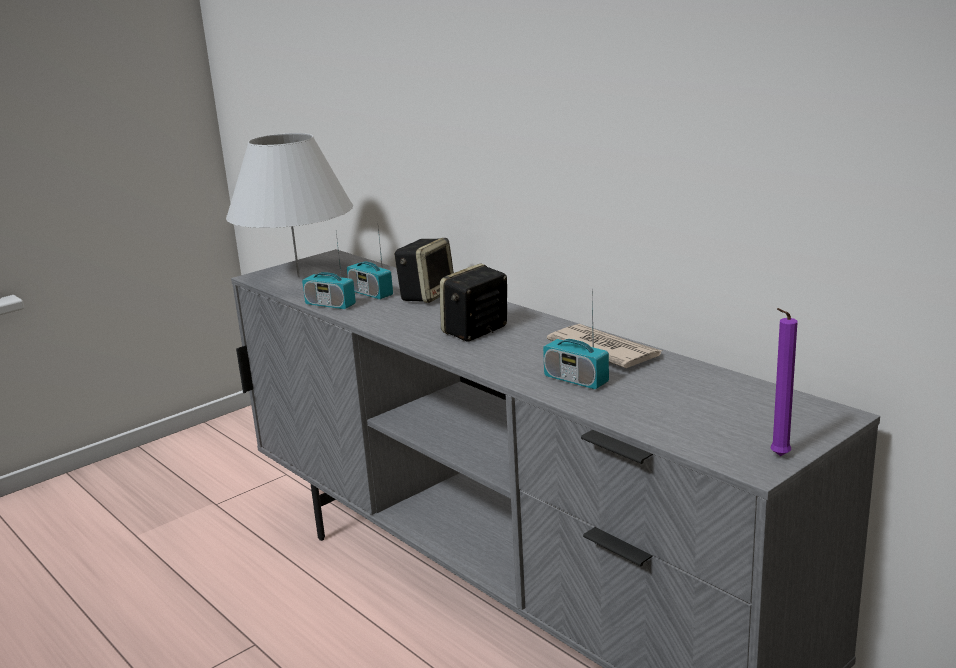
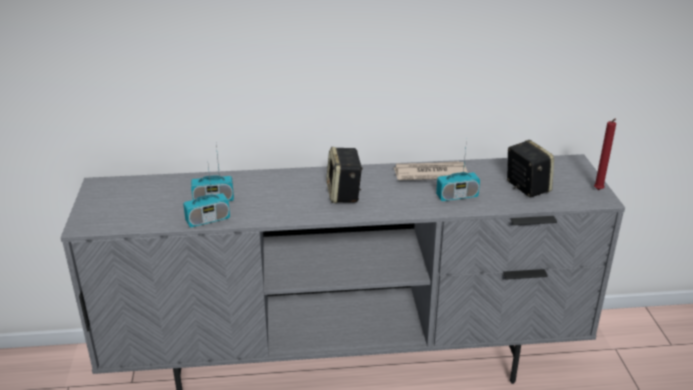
camera: 55 degrees left, 10 degrees up
white table lamp [226,133,353,277] -> none
speaker [394,238,454,303] -> speaker moved to [507,140,554,197]
purple candle [771,308,798,456] -> red candle [594,119,616,190]

